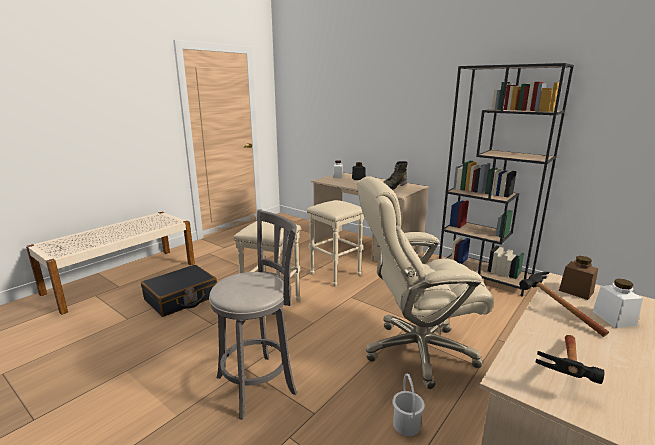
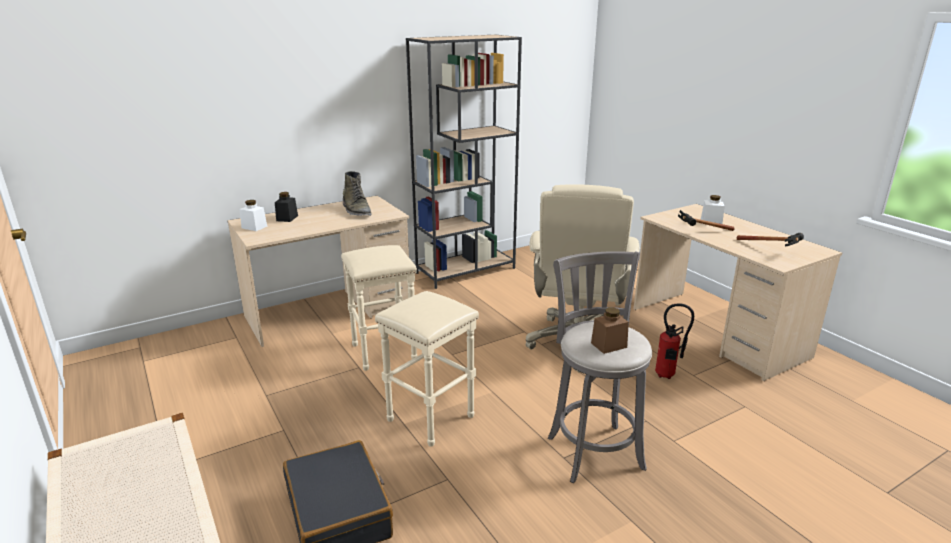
camera: 70 degrees left, 5 degrees up
white bucket [392,374,425,436] -> fire extinguisher [655,303,694,379]
brown jar [559,256,598,300] -> brown jar moved to [591,307,629,354]

